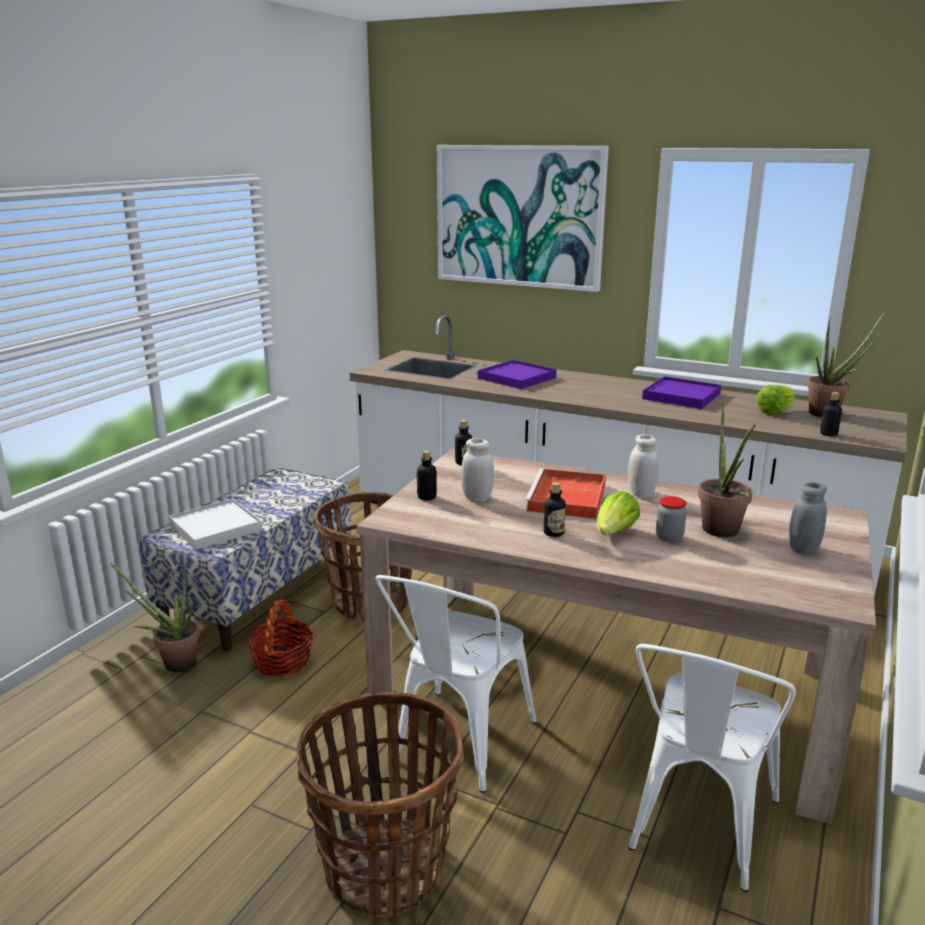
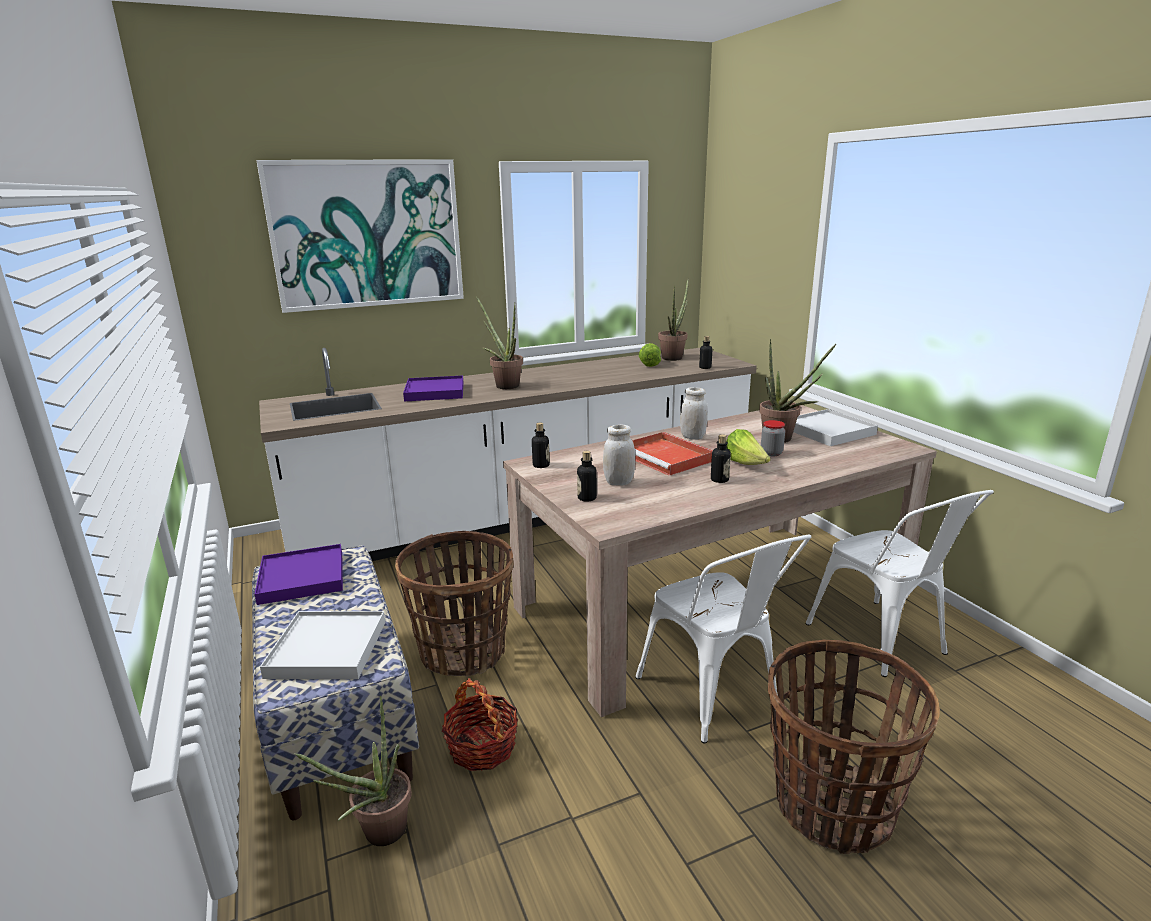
camera: 50 degrees left, 0 degrees up
purple tray [642,376,721,409] -> purple tray moved to [255,544,343,605]
grey jar [789,482,827,554] -> white tray [793,409,878,446]
none -> potted plant [476,296,523,389]

